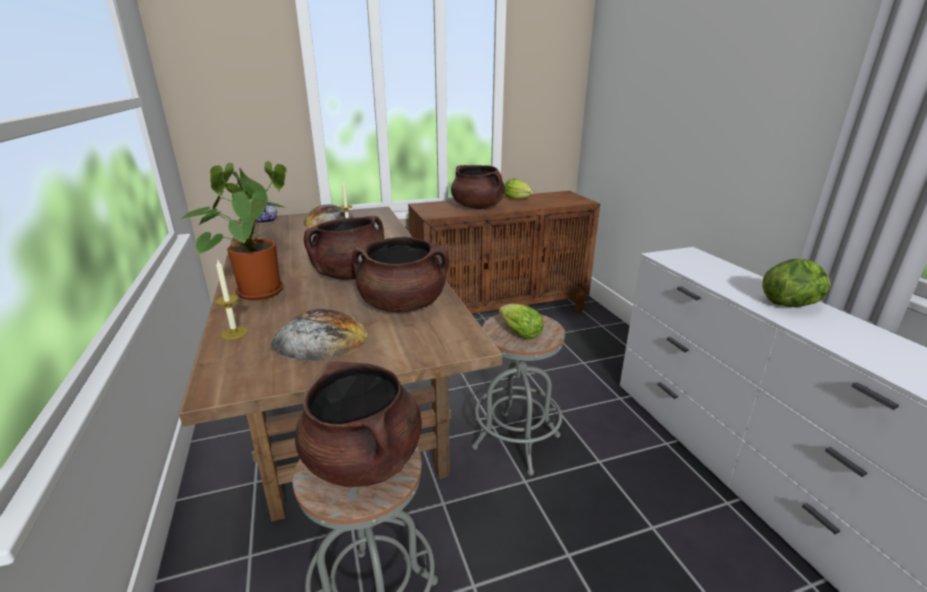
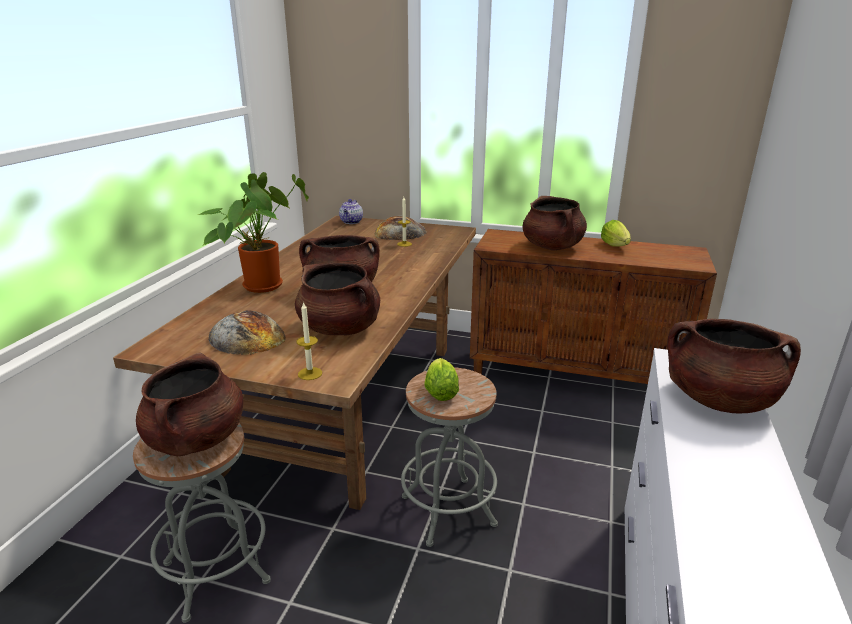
camera: 35 degrees right, 0 degrees up
candle [215,260,248,339] -> candle moved to [296,302,322,380]
lettuce [762,259,831,307] -> none
none -> brown cooking pot [667,319,801,413]

